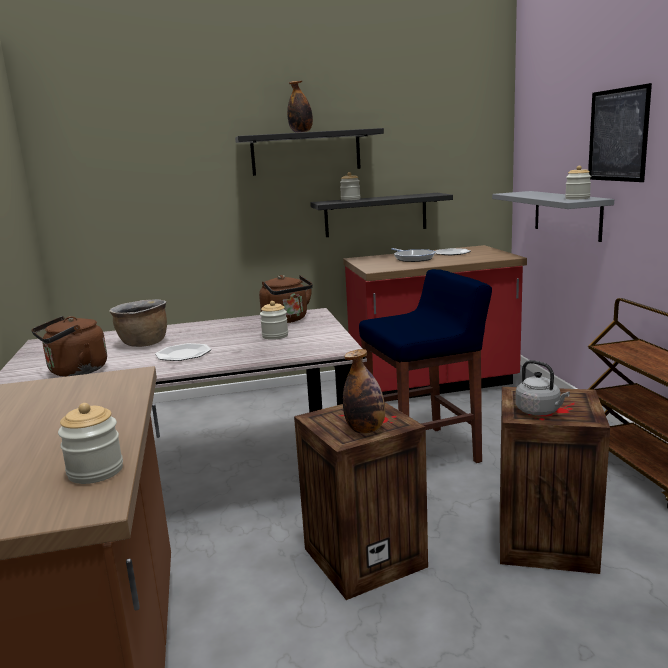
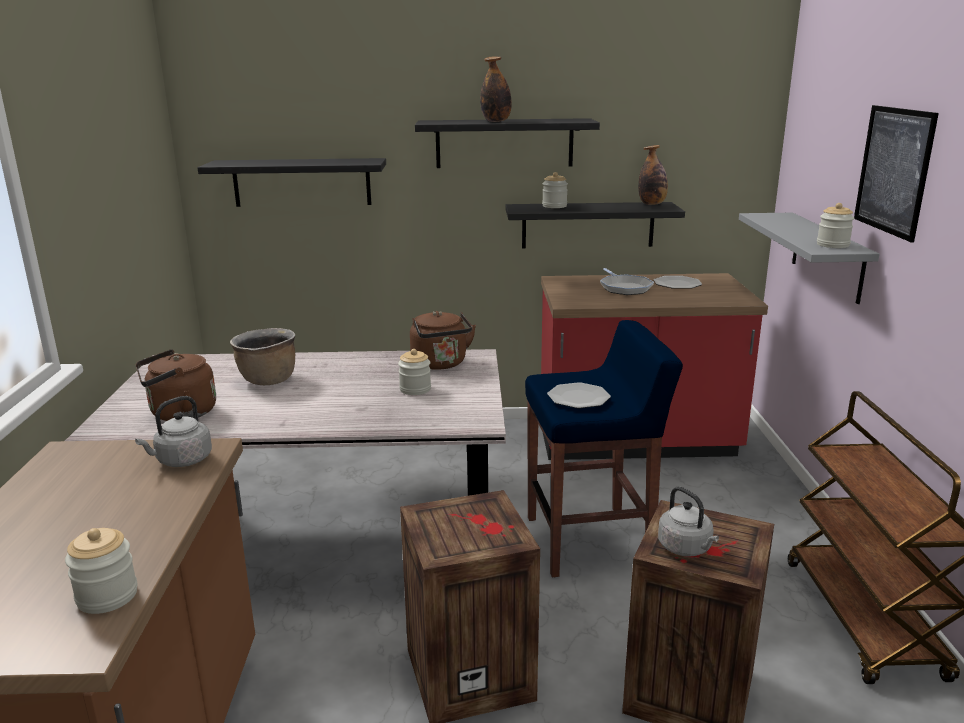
camera: 10 degrees right, 5 degrees up
plate [155,343,211,361] -> plate moved to [547,382,611,408]
bottle [343,349,385,434] -> bottle moved to [638,145,668,205]
none -> grey kettle [135,396,212,467]
none -> black shelf [198,158,386,207]

